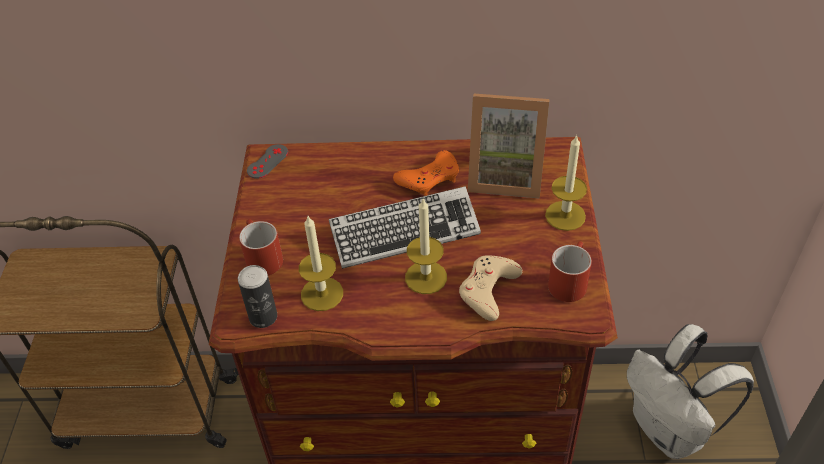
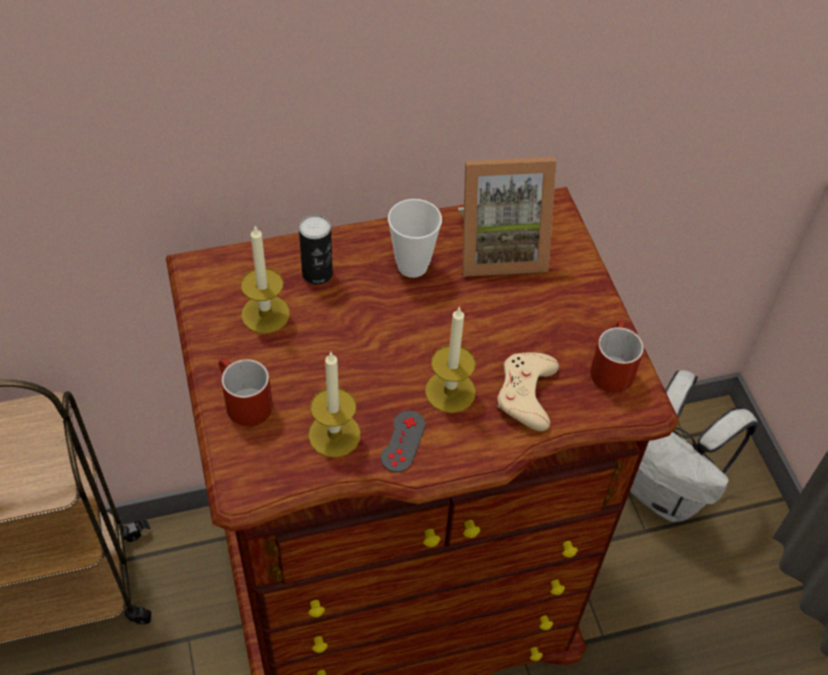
camera: 20 degrees left, 5 degrees up
can [238,265,277,328] -> can moved to [299,215,333,285]
grey game controller [247,144,288,179] -> grey game controller moved to [381,411,426,473]
keyboard [329,186,481,269] -> none
orange game controller [393,150,459,196] -> cup [388,199,442,278]
candle [545,134,587,231] -> candle moved to [241,226,290,333]

